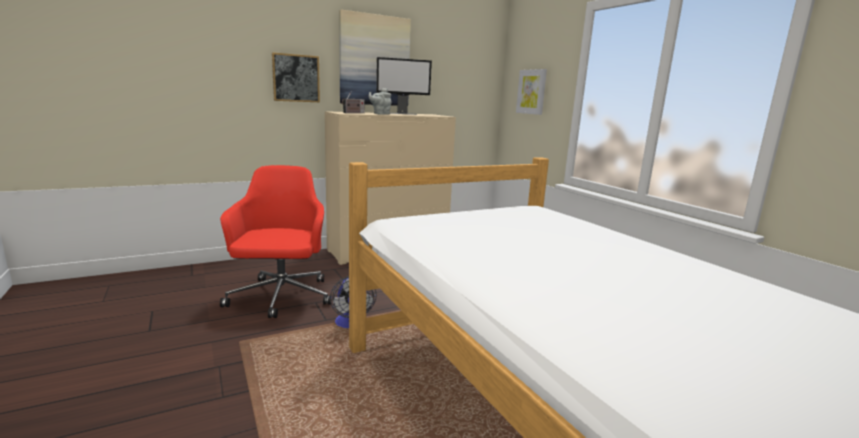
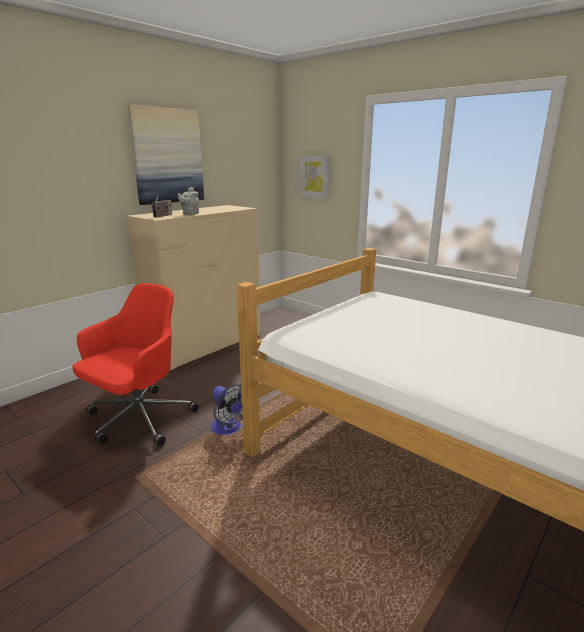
camera: 20 degrees left, 5 degrees up
red office chair [220,165,331,318] -> red office chair turned 60 degrees clockwise [73,283,199,446]
picture [272,52,320,102] -> none
monitor [376,57,432,115] -> none

